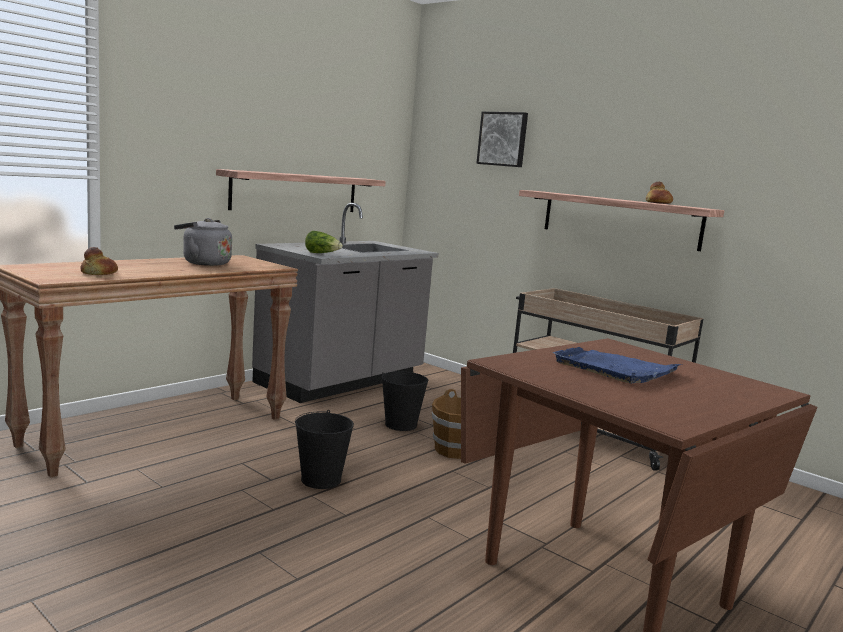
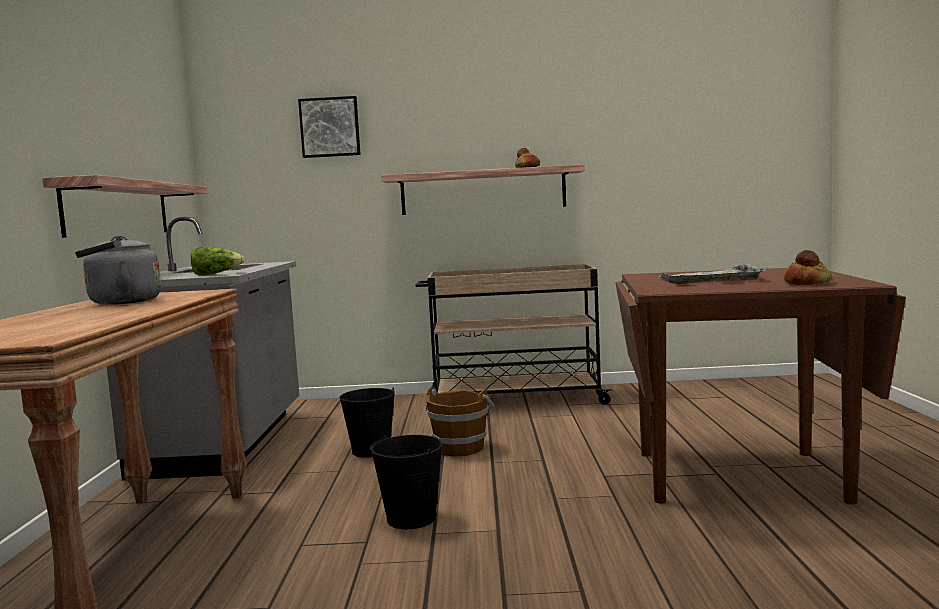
camera: 40 degrees left, 5 degrees down
bread [81,247,118,275] -> bread moved to [784,250,832,285]
blue tray [553,347,683,383] -> grey tray [659,264,765,284]

